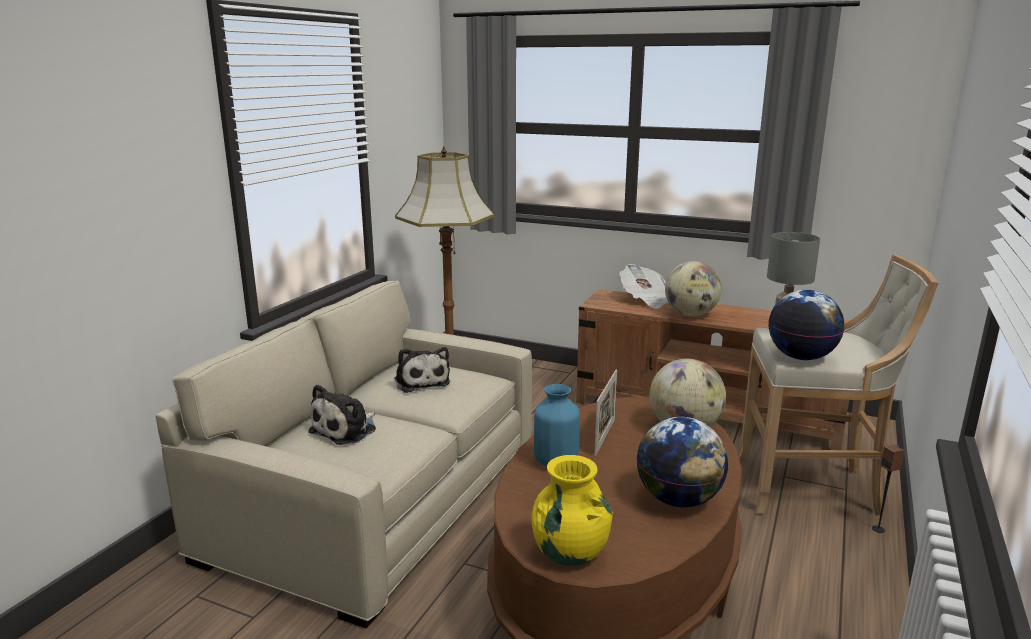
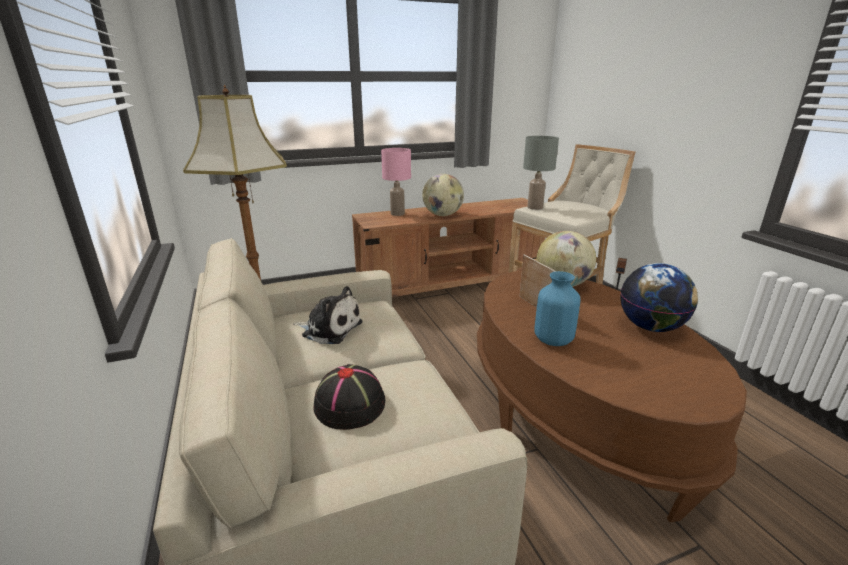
camera: 45 degrees left, 5 degrees up
plush toy [308,384,376,445] -> black hat [313,364,385,430]
yellow vase [531,455,613,566] -> none
newspaper [619,264,668,309] -> pink table lamp [381,148,411,216]
globe [768,290,844,360] -> none

